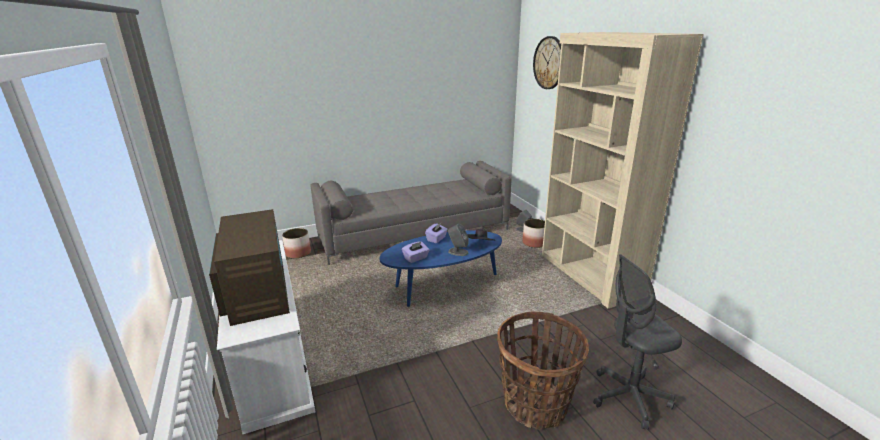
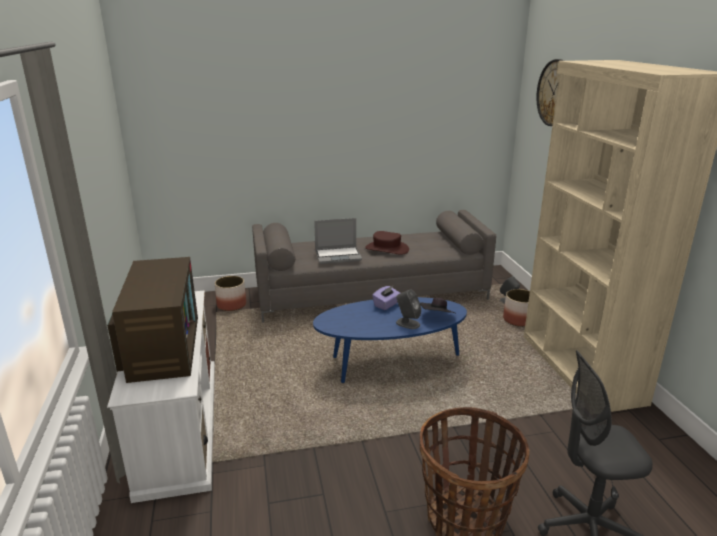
camera: 10 degrees right, 0 degrees up
purple tissue box [402,242,429,263] -> none
none -> laptop [314,218,362,264]
none -> brown hat [365,231,409,254]

